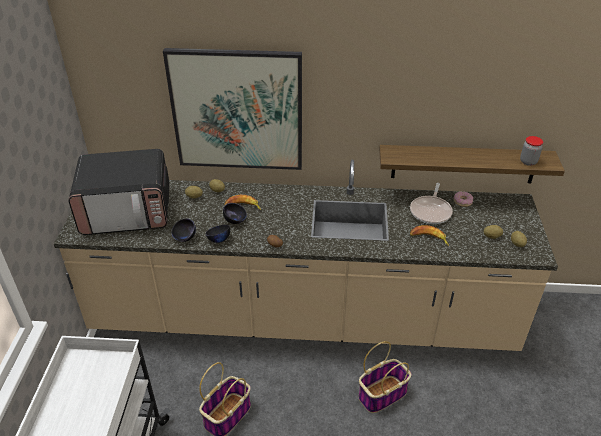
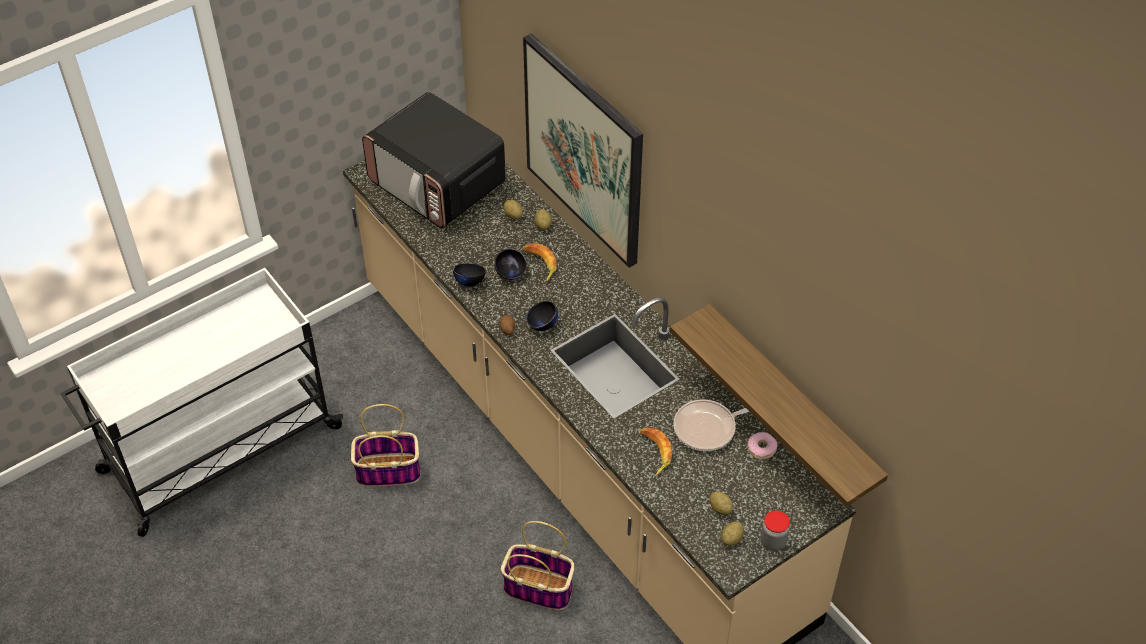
camera: 50 degrees right, 10 degrees up
black bowl [171,218,196,242] -> black bowl moved to [526,301,558,331]
jar [520,136,543,166] -> jar moved to [760,511,790,551]

